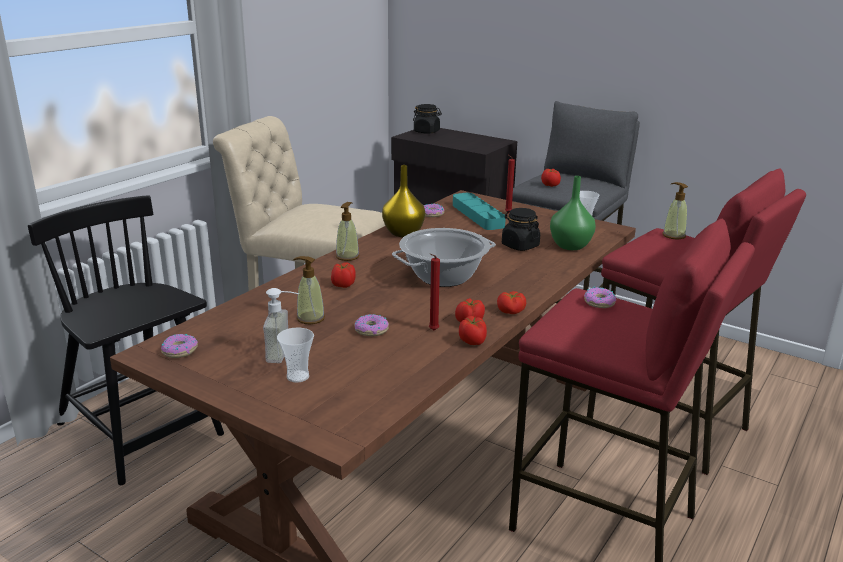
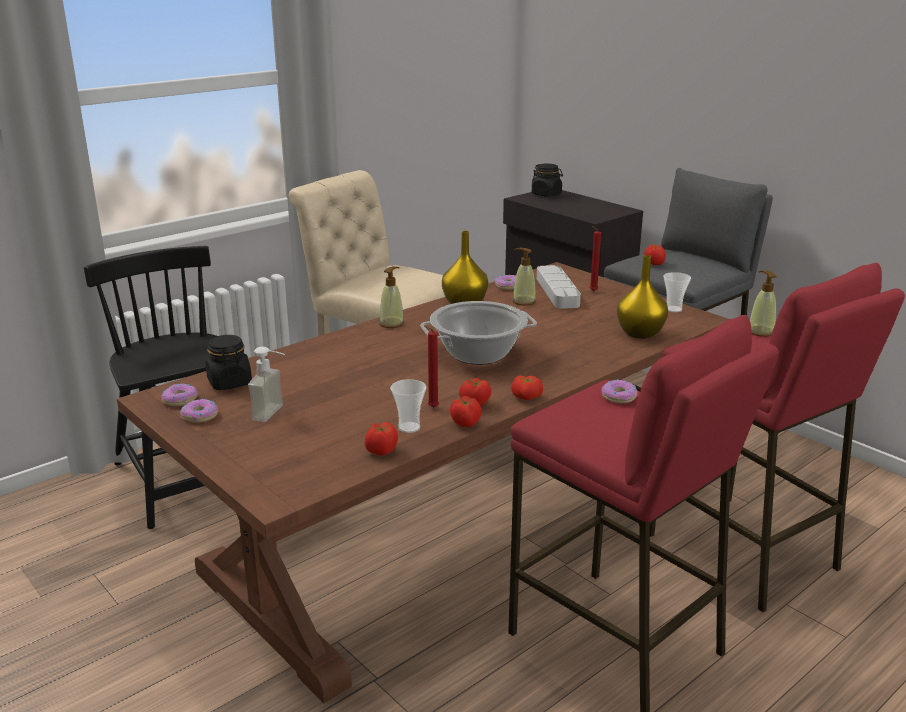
camera: 15 degrees right, 0 degrees up
cup [277,328,314,383] -> cup moved to [390,379,426,433]
soap dispenser [293,256,325,324] -> soap dispenser moved to [513,248,536,306]
tomato [331,262,356,288] -> tomato moved to [365,422,398,456]
donut [355,314,389,336] -> donut moved to [180,399,218,423]
turquoise tray [453,193,506,230] -> grey tray [537,265,581,309]
black jar [502,208,540,251] -> black jar moved to [206,335,252,390]
green vase [550,176,596,250] -> yellow vase [617,255,668,339]

